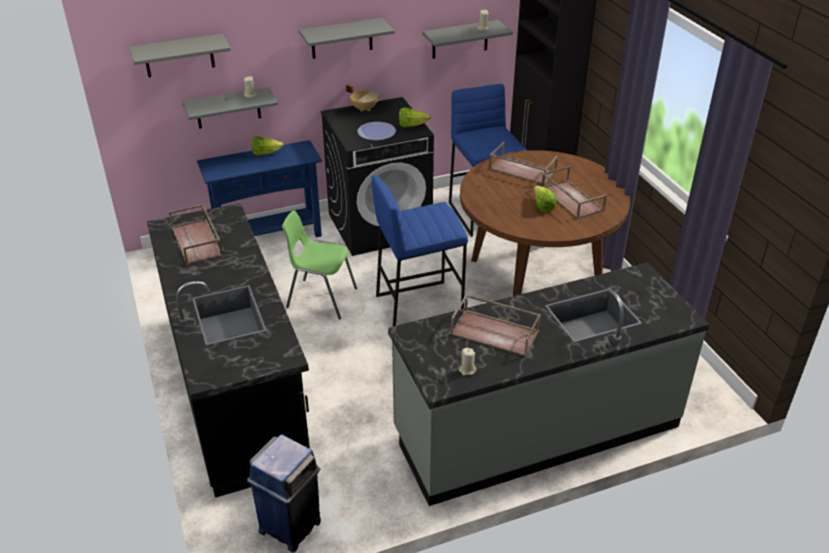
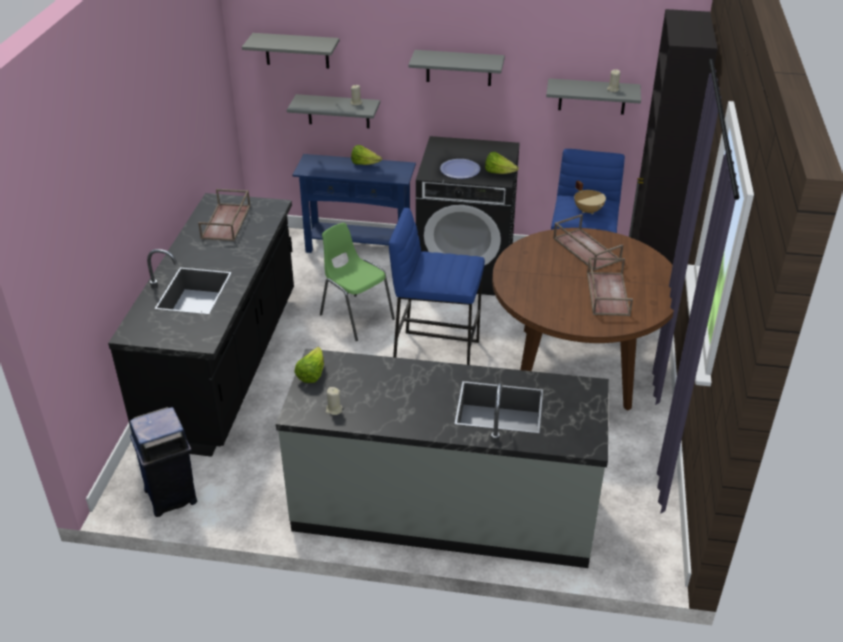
camera: 30 degrees right, 0 degrees up
beige cooking pot [346,85,379,112] -> beige cooking pot moved to [574,180,606,215]
brown tray [450,294,541,357] -> none
lettuce [534,186,556,212] -> lettuce moved to [294,347,324,383]

